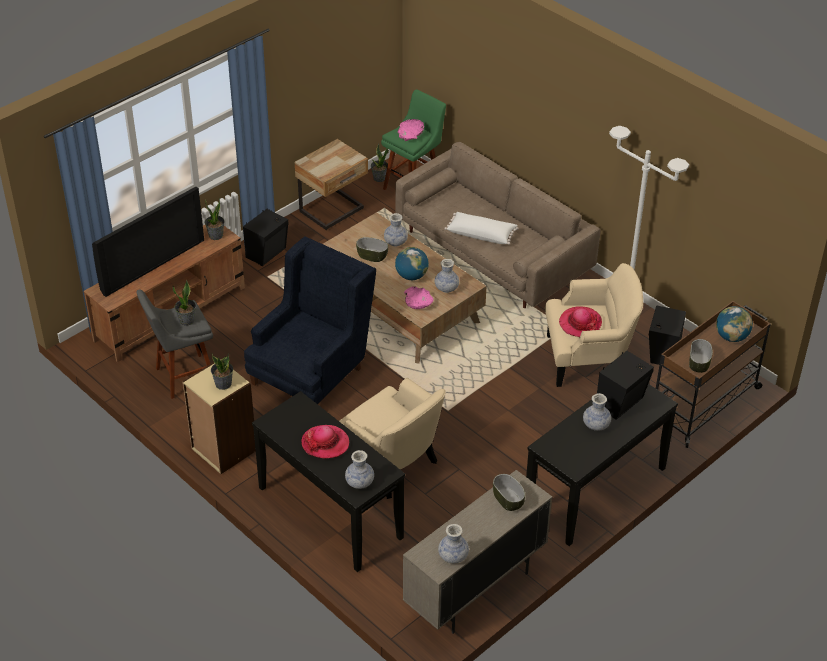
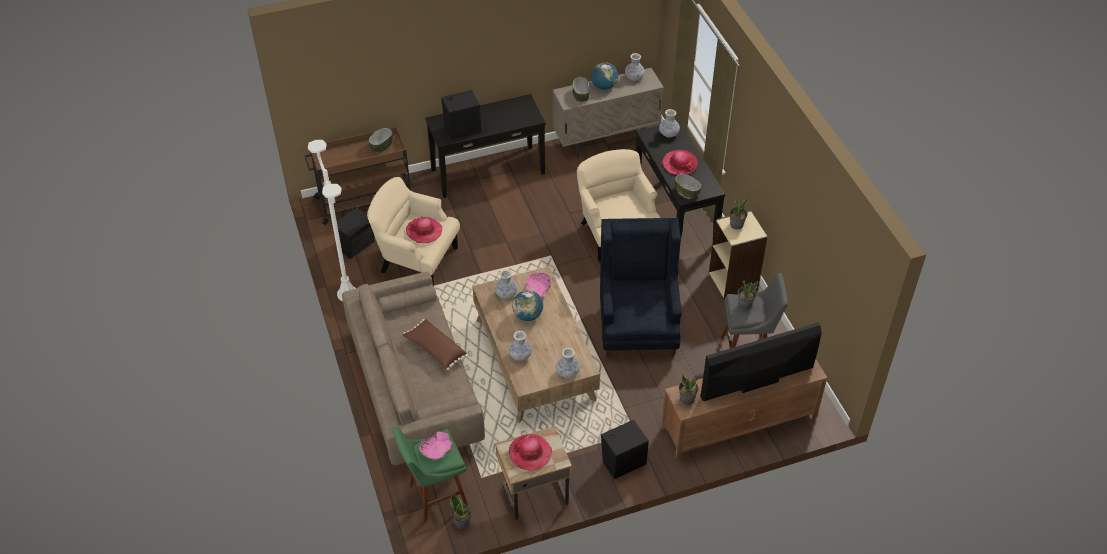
camera: 155 degrees left, 5 degrees up
blue armchair [244,236,376,404] -> blue armchair turned 120 degrees clockwise [600,218,682,358]
bowl [356,237,388,262] -> bowl moved to [675,174,701,199]
white pillow [444,212,519,245] -> brown pillow [403,319,468,370]
vase [583,393,611,431] -> vase moved to [556,348,580,378]
globe [716,306,753,342] -> globe moved to [591,63,618,90]
none -> hat [509,434,552,471]

